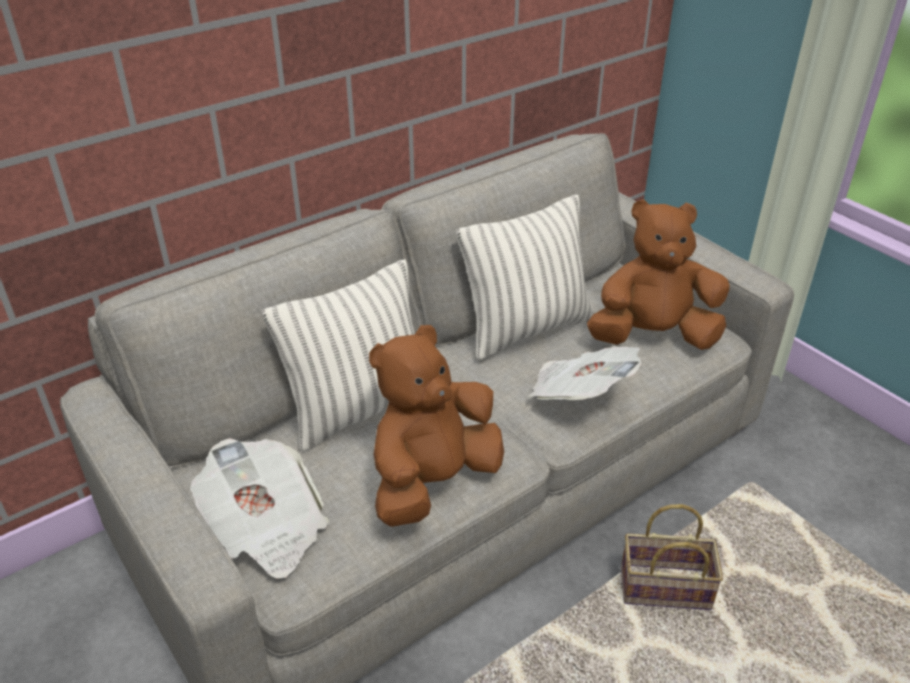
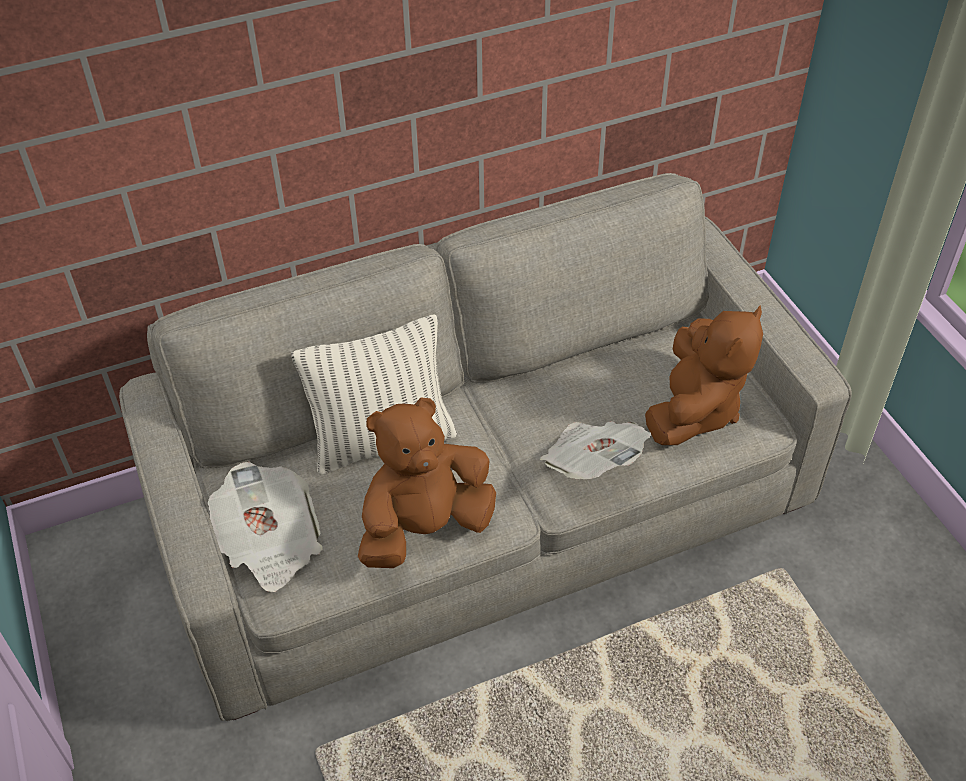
camera: 15 degrees right, 10 degrees up
pillow [456,195,594,360] -> none
brown plush toy [587,199,730,350] -> brown plush toy turned 105 degrees clockwise [645,305,763,445]
basket [621,504,723,610] -> none

